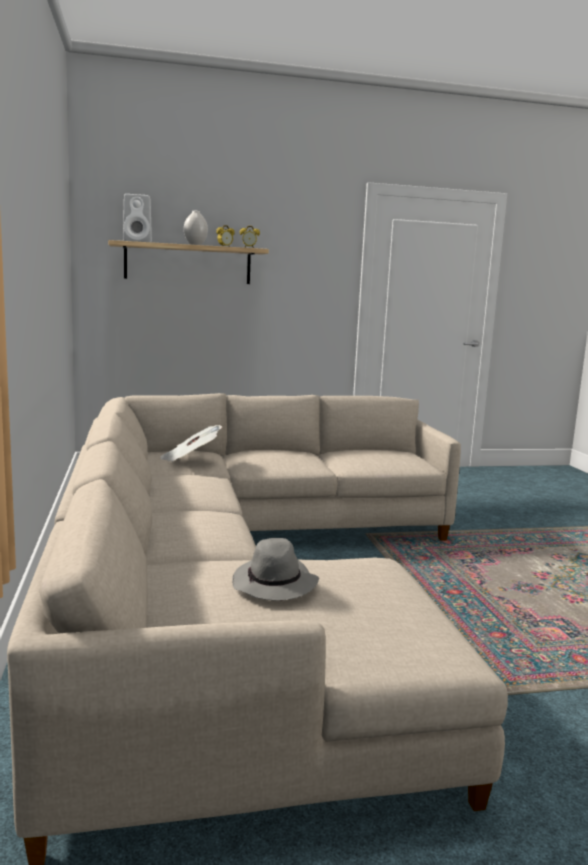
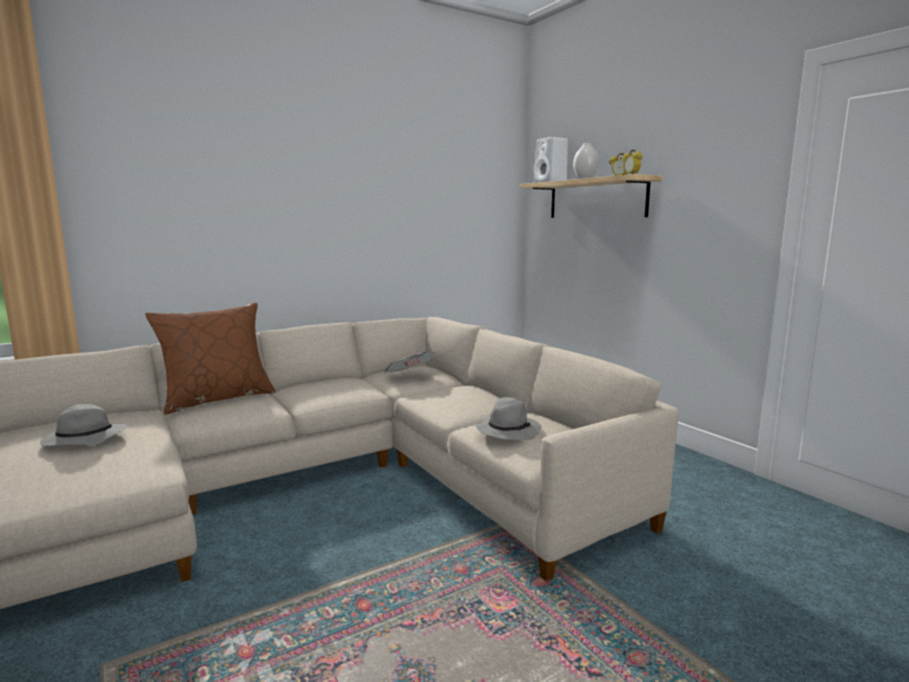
camera: 70 degrees right, 0 degrees up
none -> brown pillow [145,303,276,415]
none -> grey hat [475,397,541,440]

